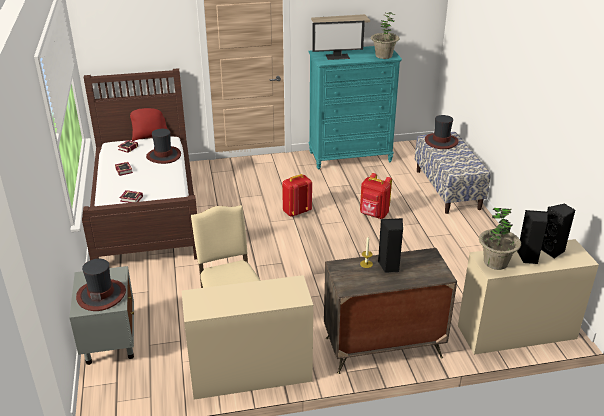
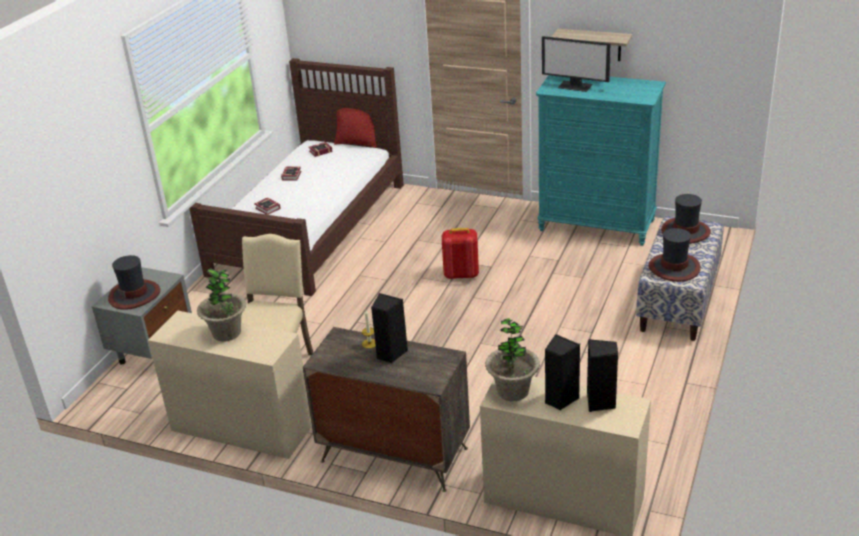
camera: 35 degrees right, 0 degrees up
hat [146,129,181,164] -> hat moved to [648,228,701,282]
red backpack [360,173,392,219] -> none
potted plant [371,12,399,59] -> potted plant moved to [197,268,246,342]

